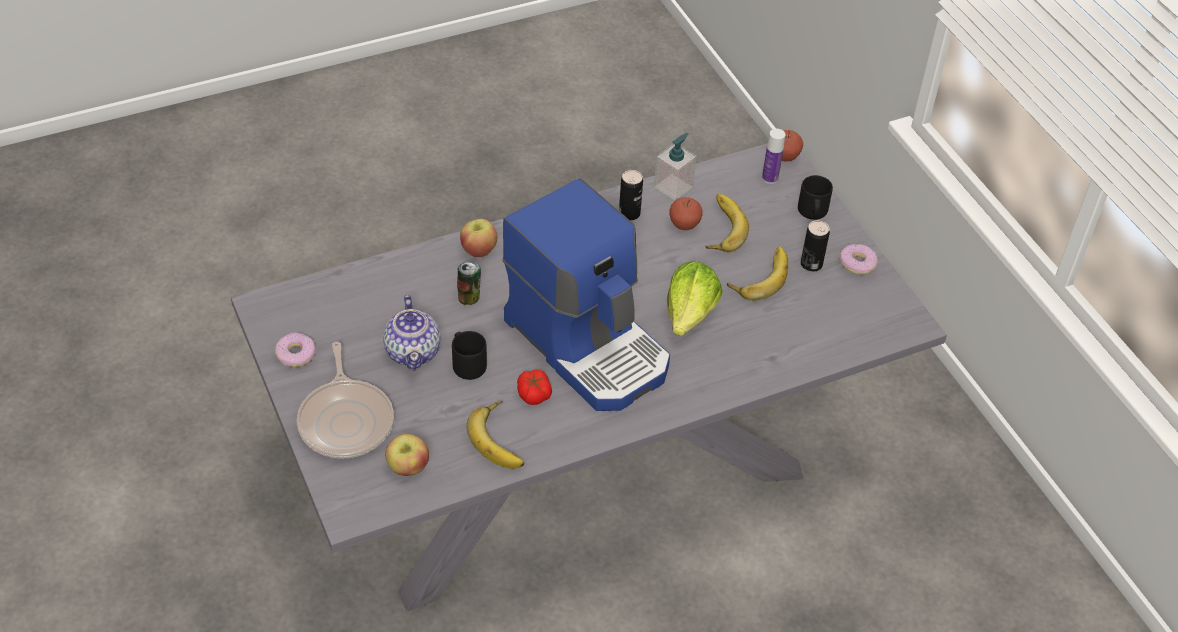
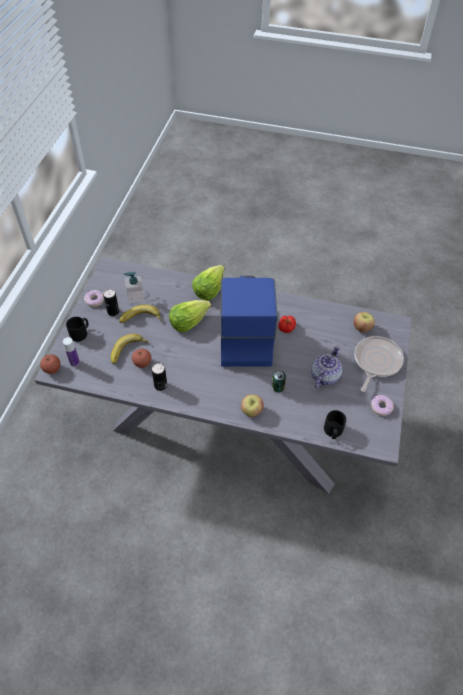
camera: 140 degrees left, 5 degrees up
black mug [452,331,487,380] -> black mug moved to [324,410,346,439]
banana [467,401,524,469] -> none
soap dispenser [654,133,697,200] -> soap dispenser moved to [124,272,144,304]
none -> lettuce [192,265,225,301]

